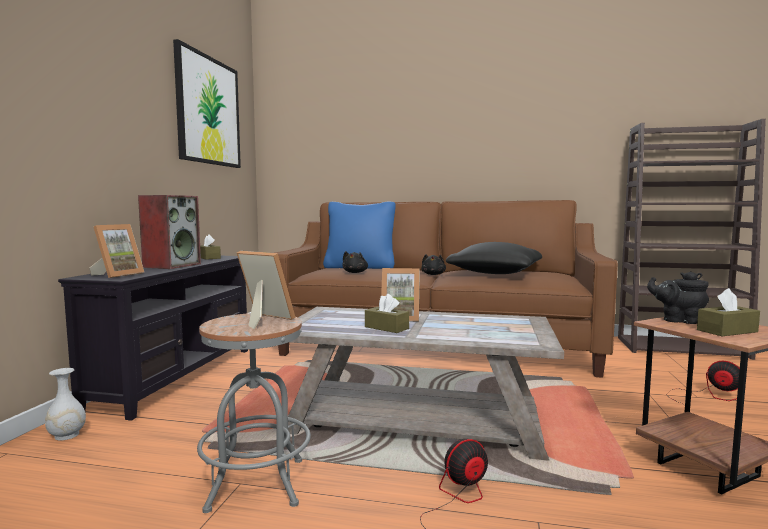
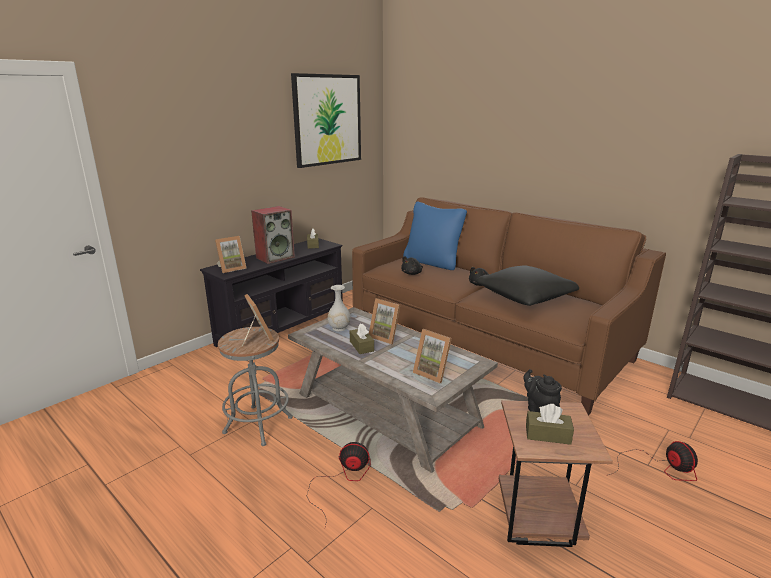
camera: 30 degrees right, 15 degrees up
white vase [45,368,86,441] -> white vase moved to [328,285,350,332]
none -> picture frame [413,329,452,384]

